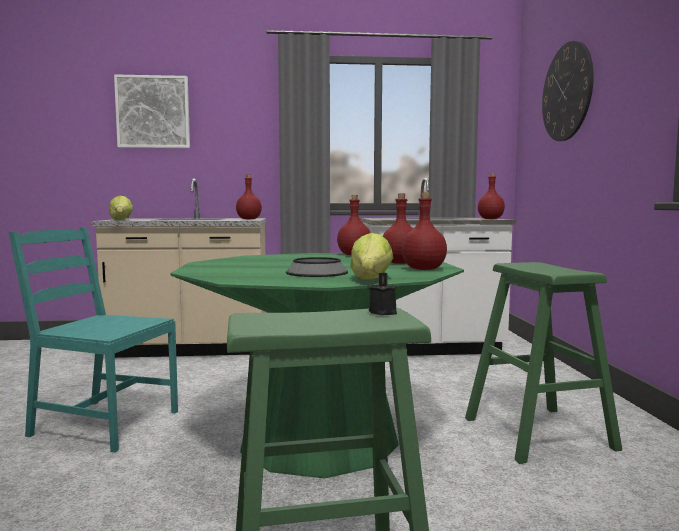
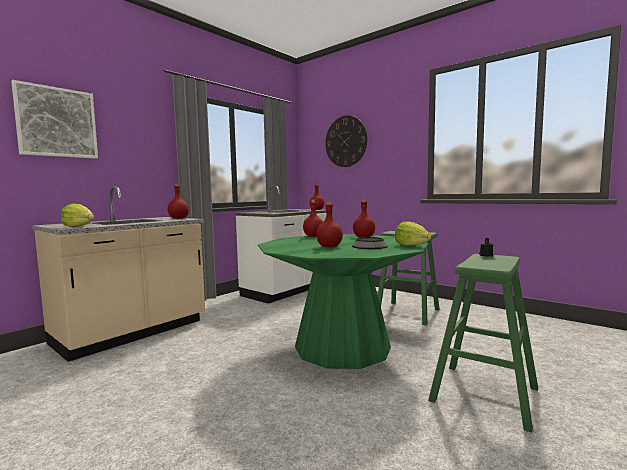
camera: 45 degrees left, 0 degrees up
turquoise chair [8,227,178,453] -> none
red bottle [402,192,447,270] -> red bottle moved to [316,201,343,247]

